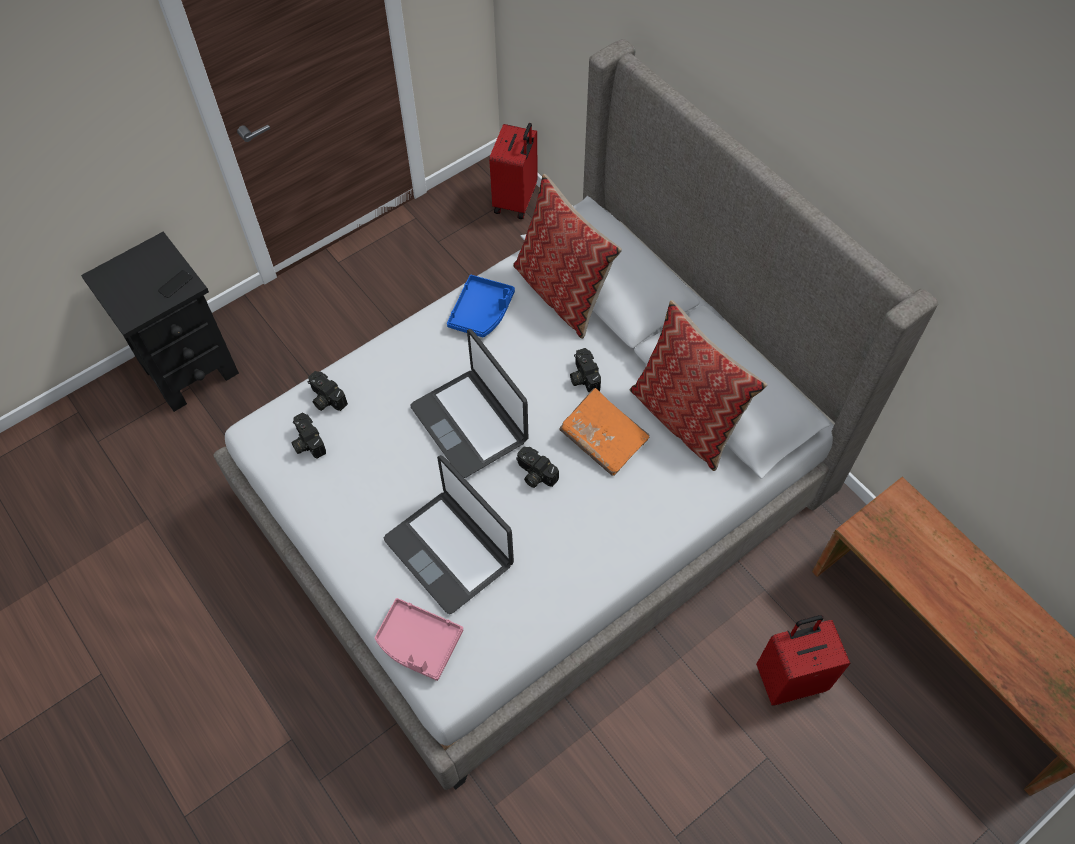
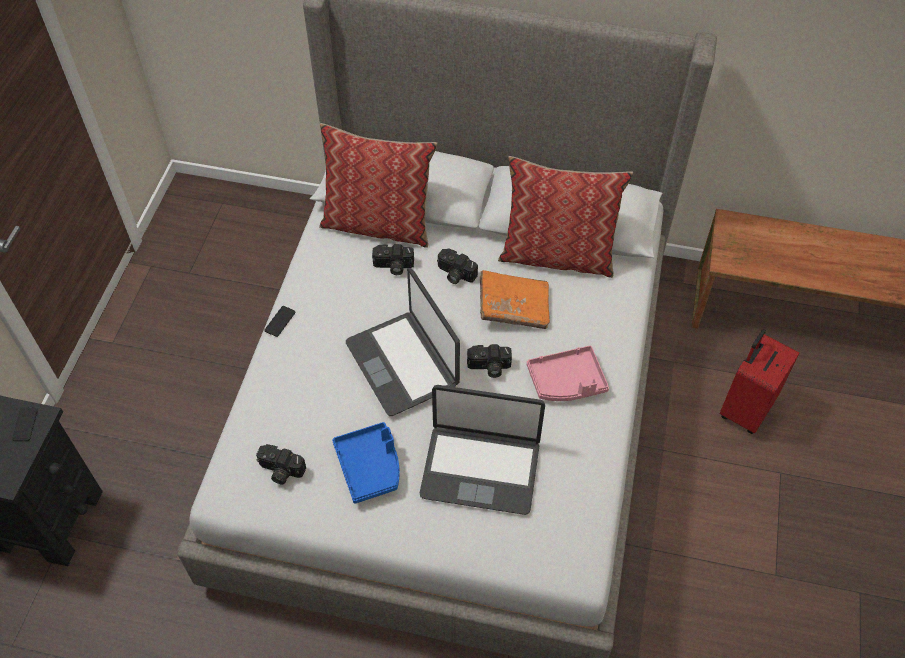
camera: 40 degrees left, 5 degrees down
camera [308,371,348,411] -> camera moved to [372,244,414,275]
pink tray [374,598,463,681] -> pink tray moved to [527,346,609,401]
laptop [411,329,528,478] -> laptop turned 45 degrees clockwise [346,268,460,416]
blue tray [447,275,515,337] -> blue tray moved to [332,422,399,504]
red suitcase [489,123,538,219] -> none
none -> phone [265,306,295,337]

